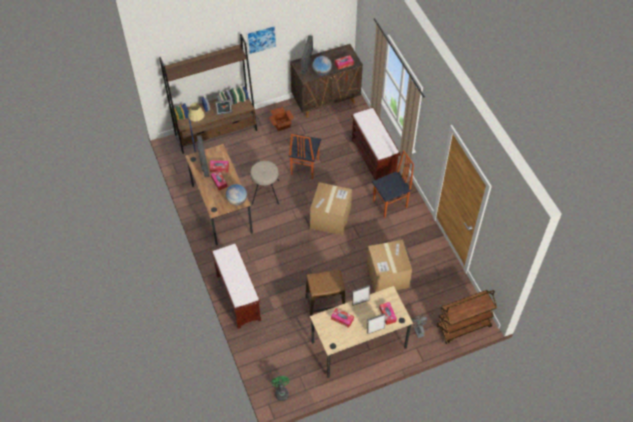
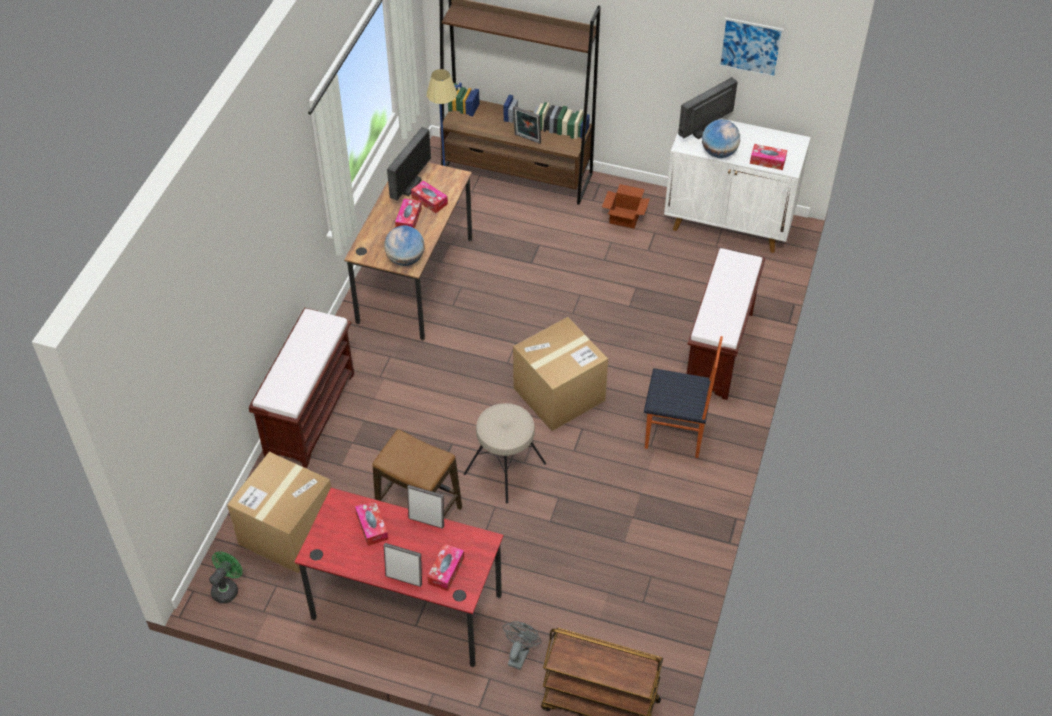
camera: 40 degrees right, 5 degrees down
picture [246,25,277,55] -> picture moved to [718,17,784,78]
beige stool [251,161,279,205] -> beige stool moved to [464,403,546,504]
chair [288,134,321,179] -> none
brown cabinet [290,44,363,118] -> white cabinet [664,118,811,253]
beige desk [310,286,413,378] -> red desk [295,488,504,667]
cardboard box [366,240,412,293] -> cardboard box moved to [227,452,331,573]

